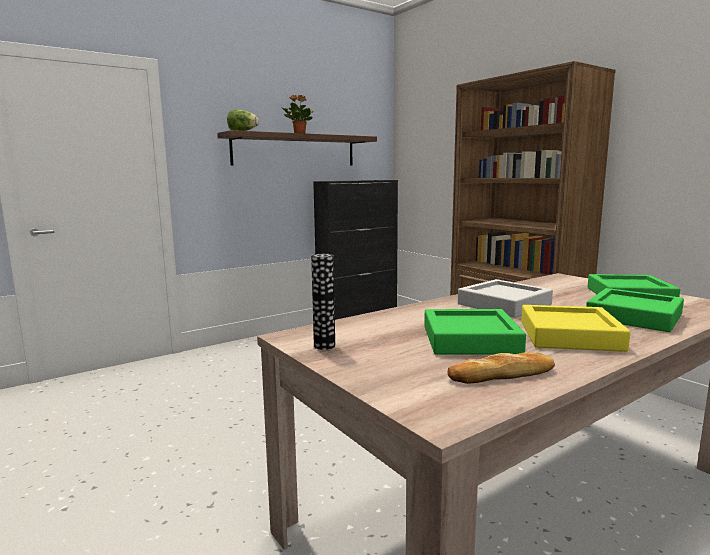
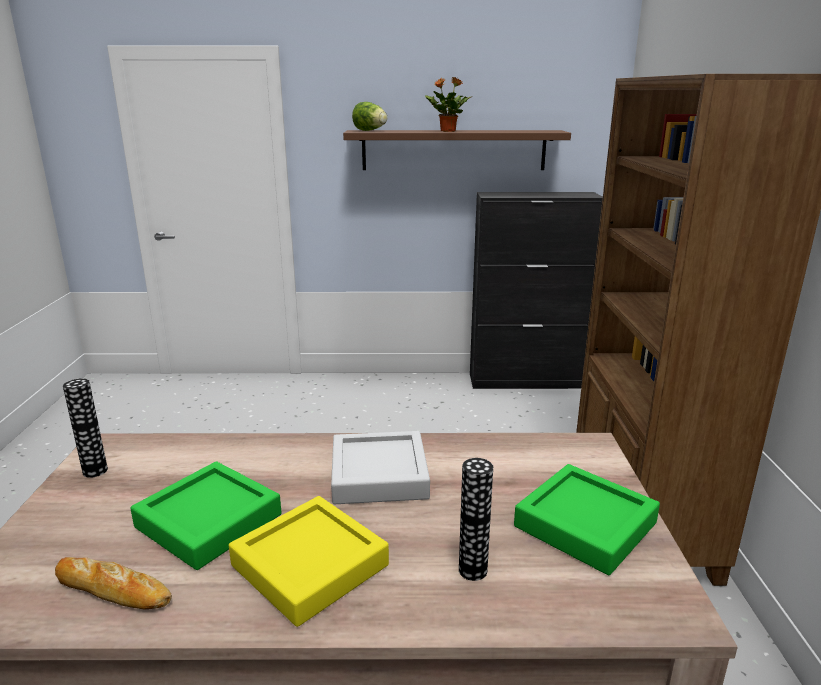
camera: 35 degrees right, 10 degrees up
green tray [586,288,684,332] -> vase [459,458,493,581]

